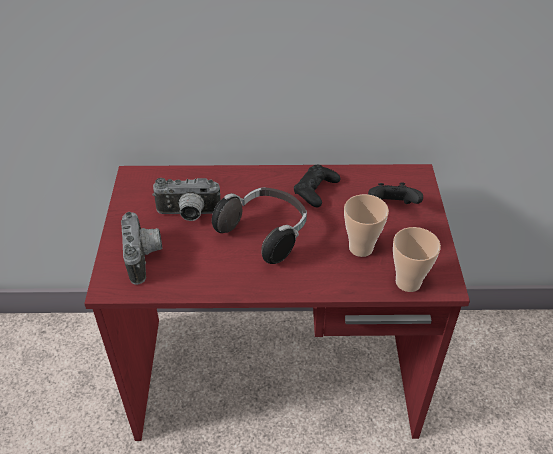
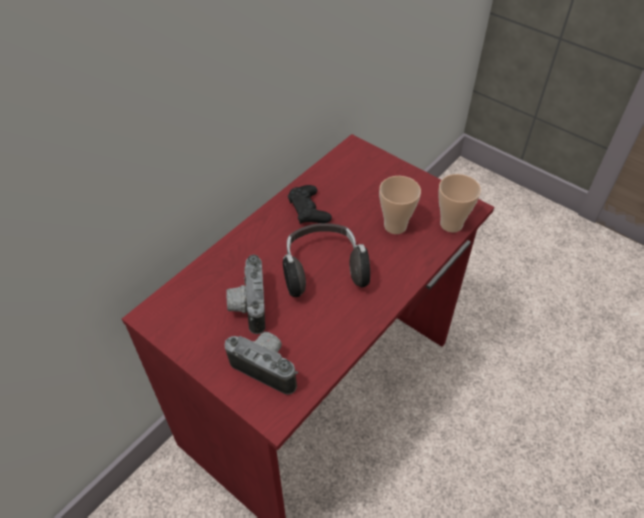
camera: 50 degrees left, 5 degrees up
camera [152,178,221,221] -> camera turned 135 degrees clockwise [226,254,265,334]
black game controller [368,182,423,204] -> none

